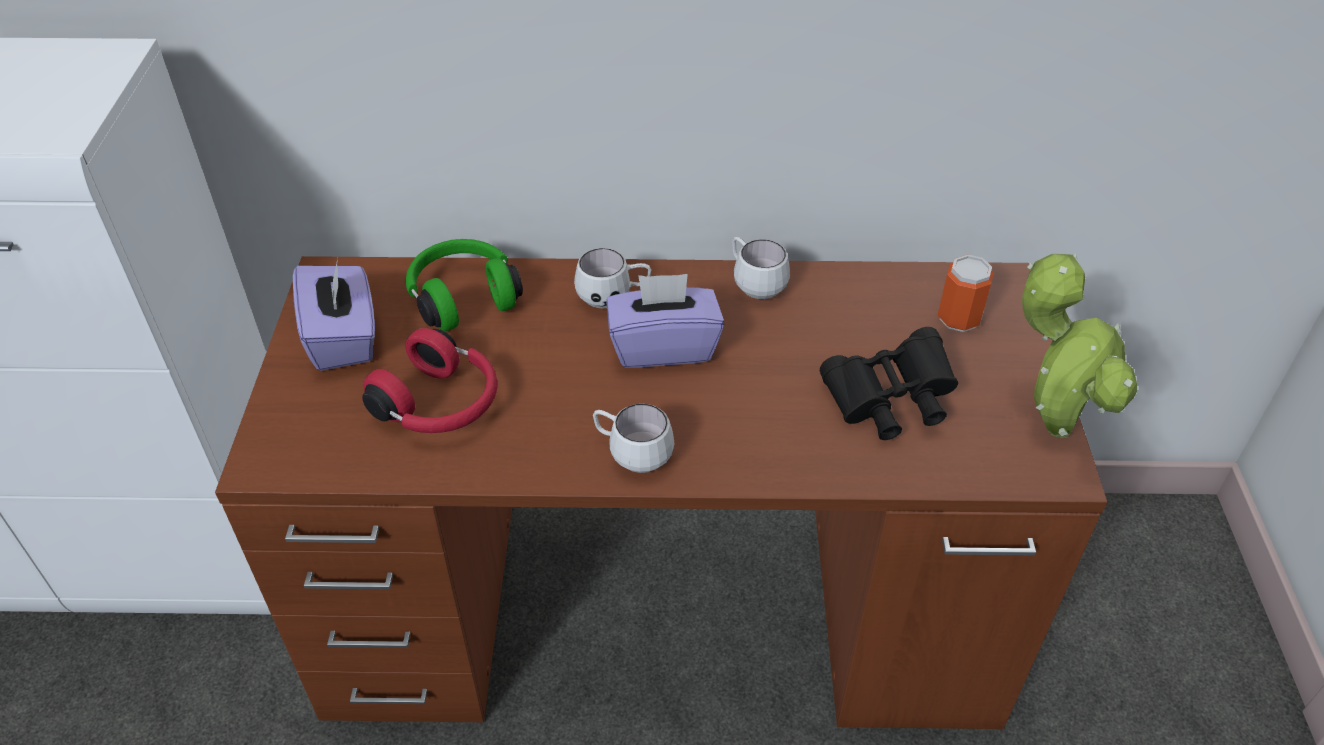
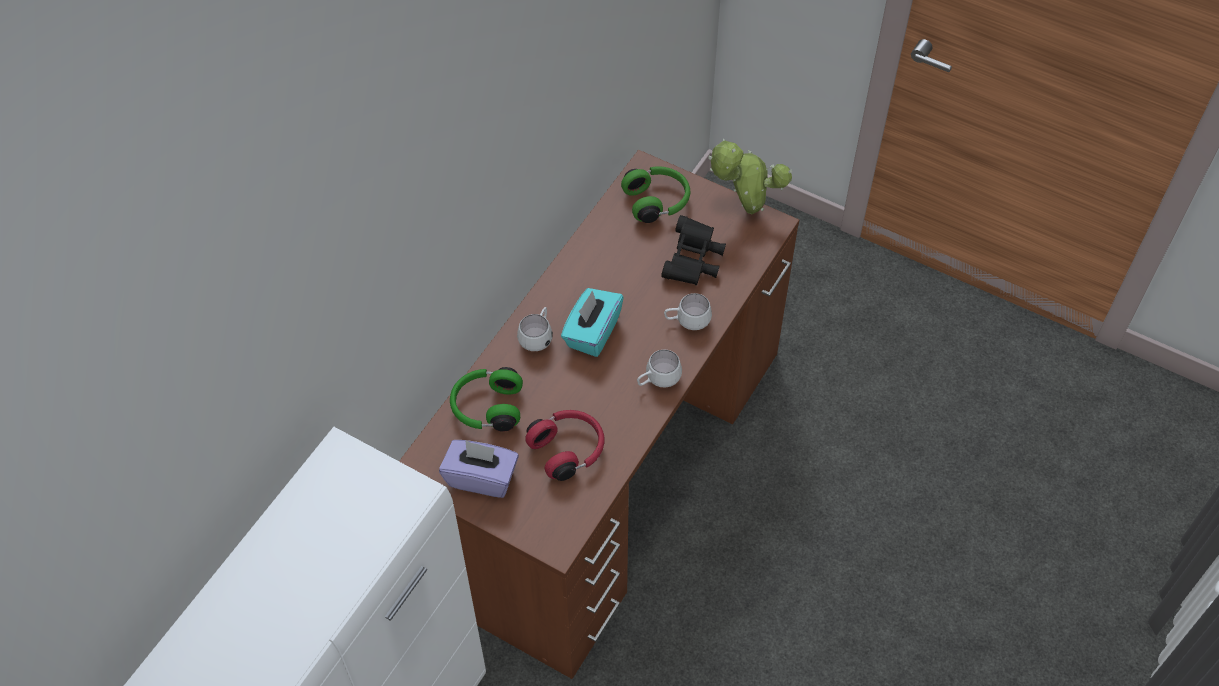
camera: 60 degrees left, 10 degrees up
purple tissue box [606,274,724,368] -> turquoise tissue box [561,288,624,357]
white mug [732,237,790,299] -> white mug moved to [664,293,712,330]
can [938,254,994,332] -> green headphones [621,167,690,223]

